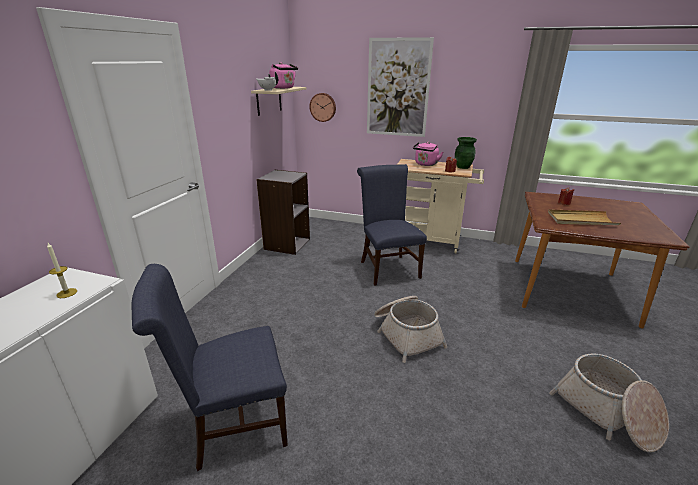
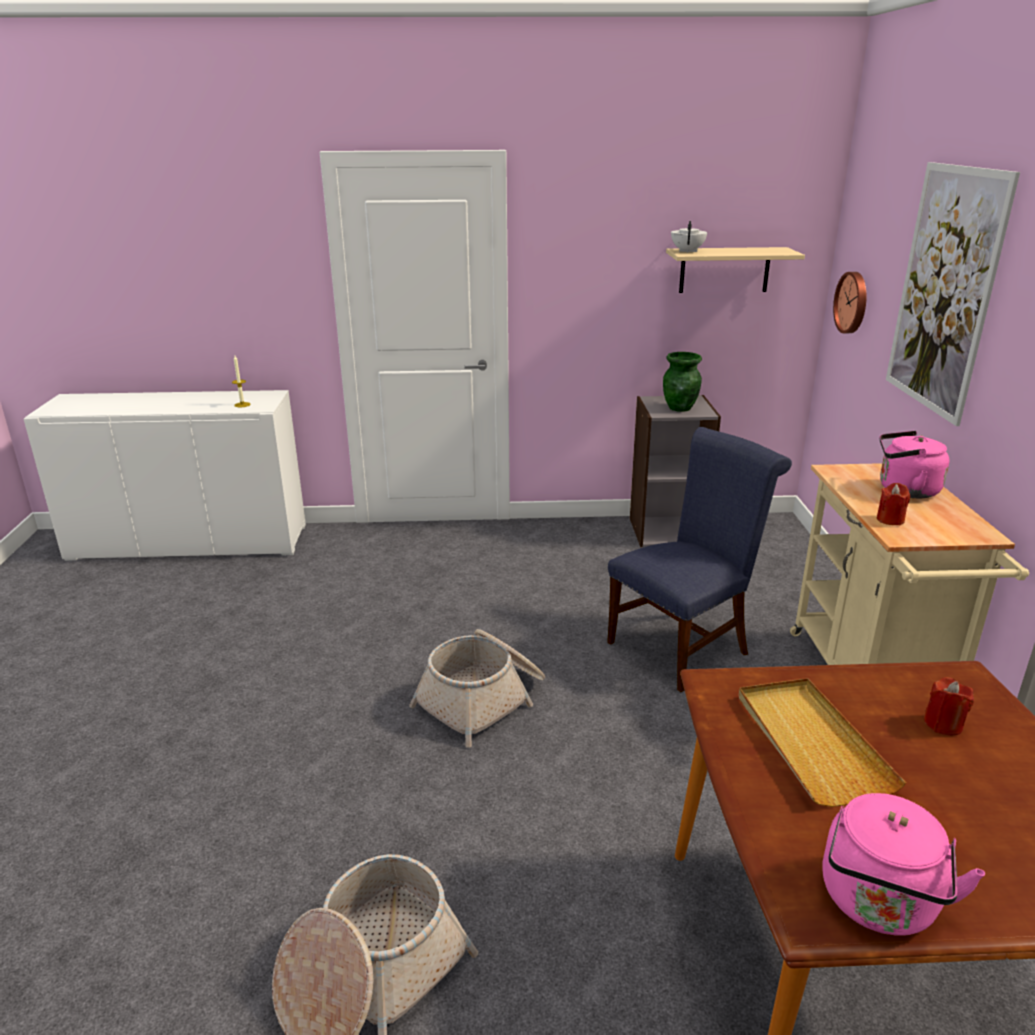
camera: 70 degrees right, 0 degrees up
blue chair [132,264,288,472] -> none
pink kettle [269,62,298,89] -> pink kettle moved to [822,793,985,936]
green vase [455,137,477,169] -> green vase moved to [663,352,702,412]

